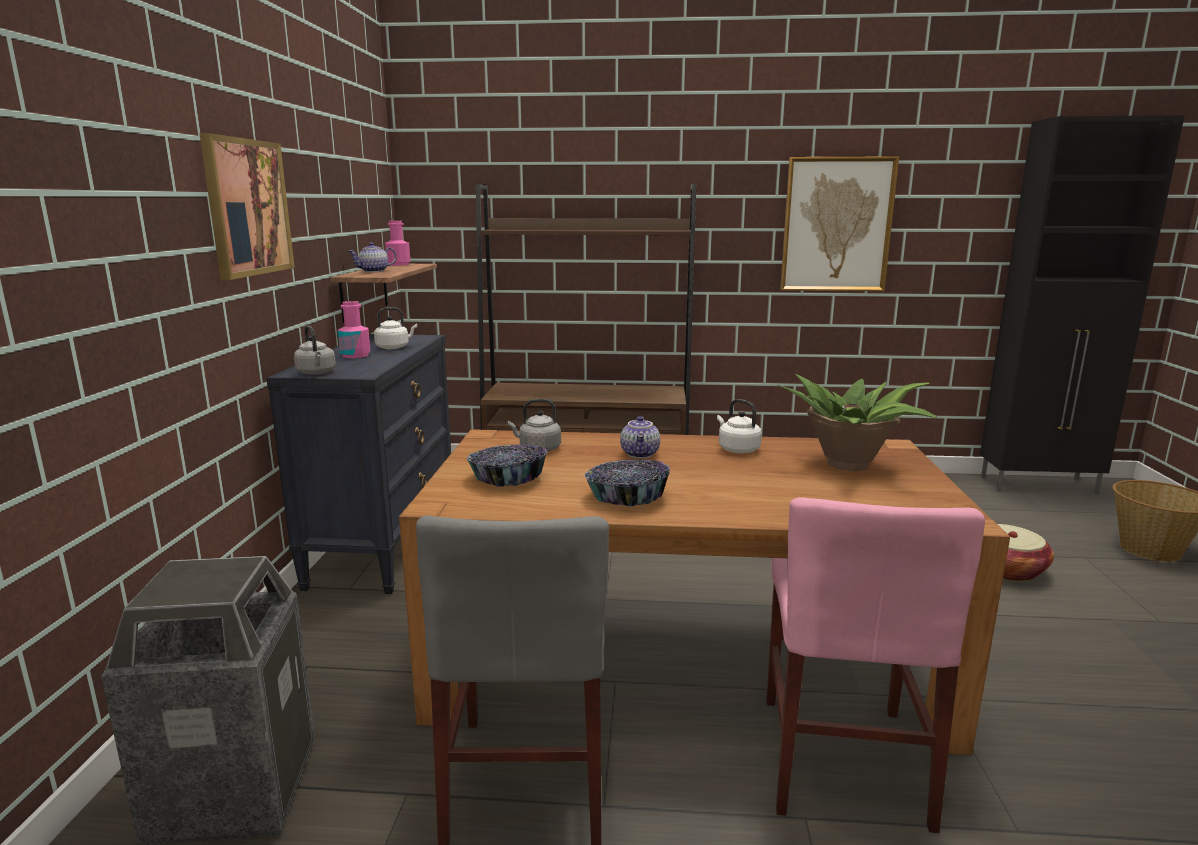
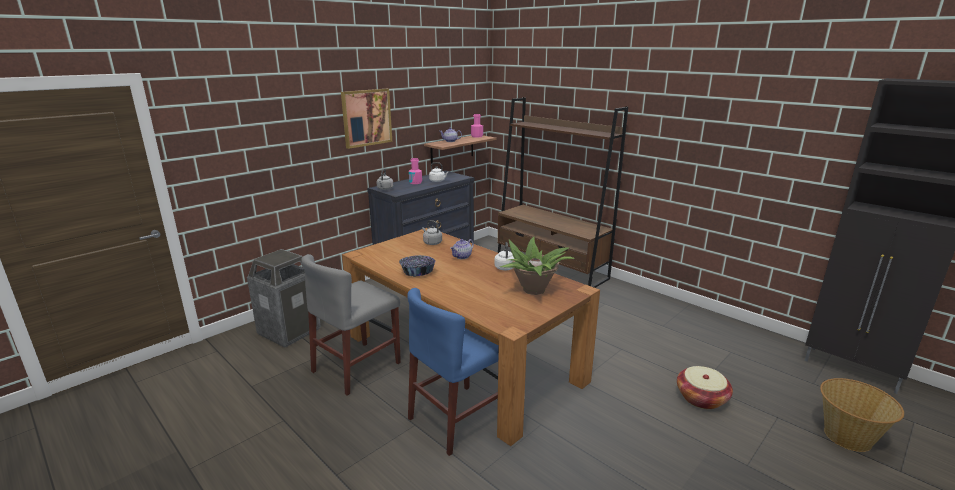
camera: 40 degrees right, 5 degrees up
bowl [466,444,548,487] -> none
pink chair [766,497,985,833] -> blue chair [407,288,499,456]
picture [780,156,899,291] -> none

